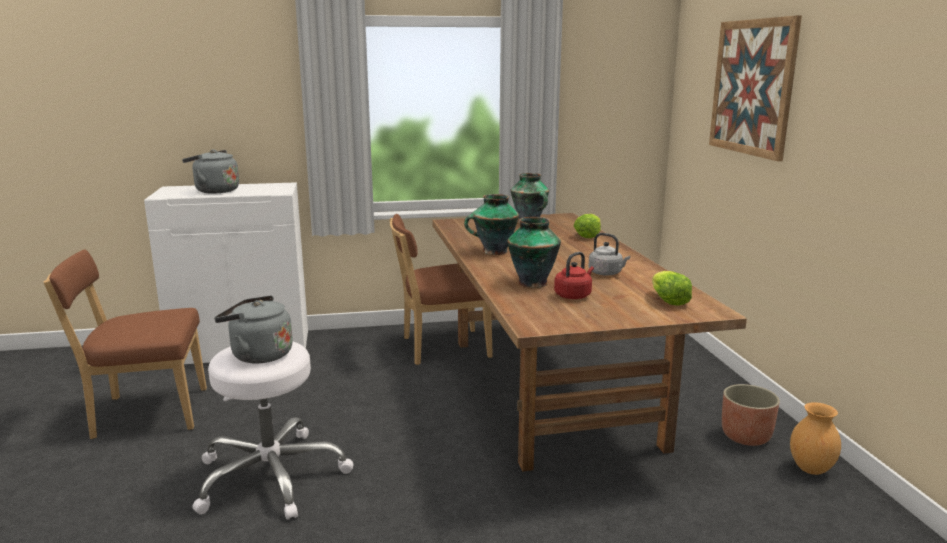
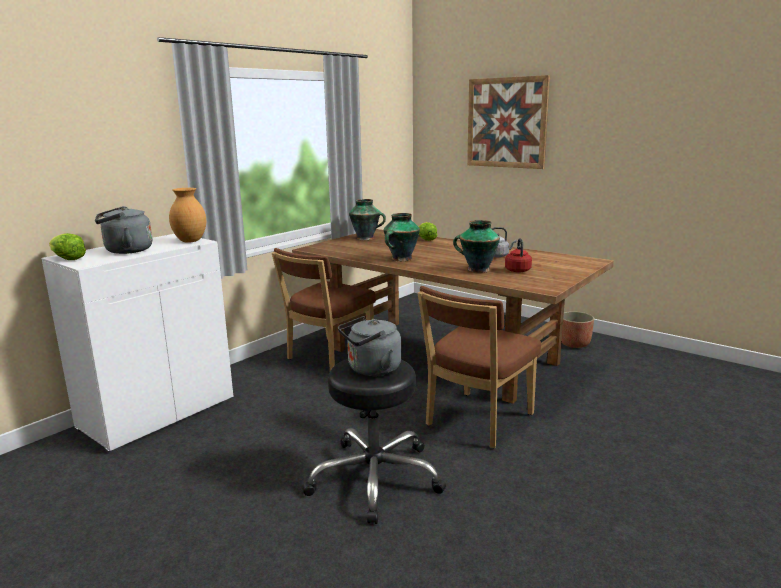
camera: 40 degrees left, 0 degrees up
brown chair [43,249,207,439] -> brown chair moved to [418,286,541,448]
white stool [192,342,353,520] -> black stool [302,359,446,524]
lettuce [652,271,692,306] -> lettuce moved to [49,233,86,260]
brown vase [790,402,841,475] -> brown vase moved to [169,188,206,243]

